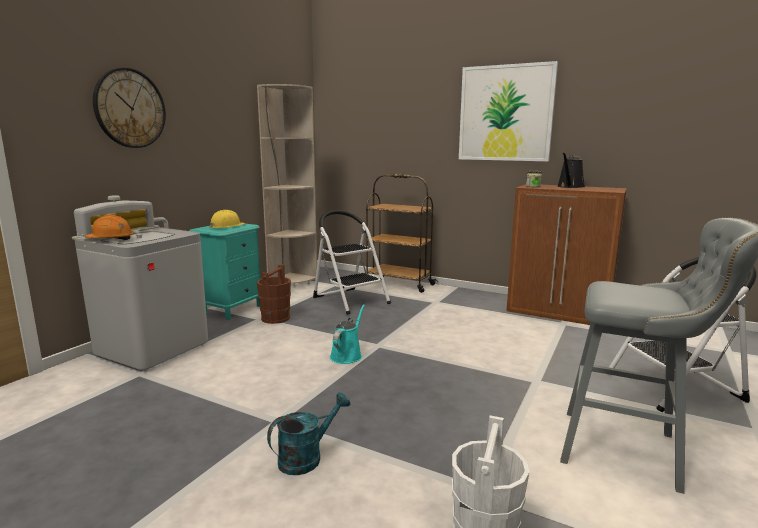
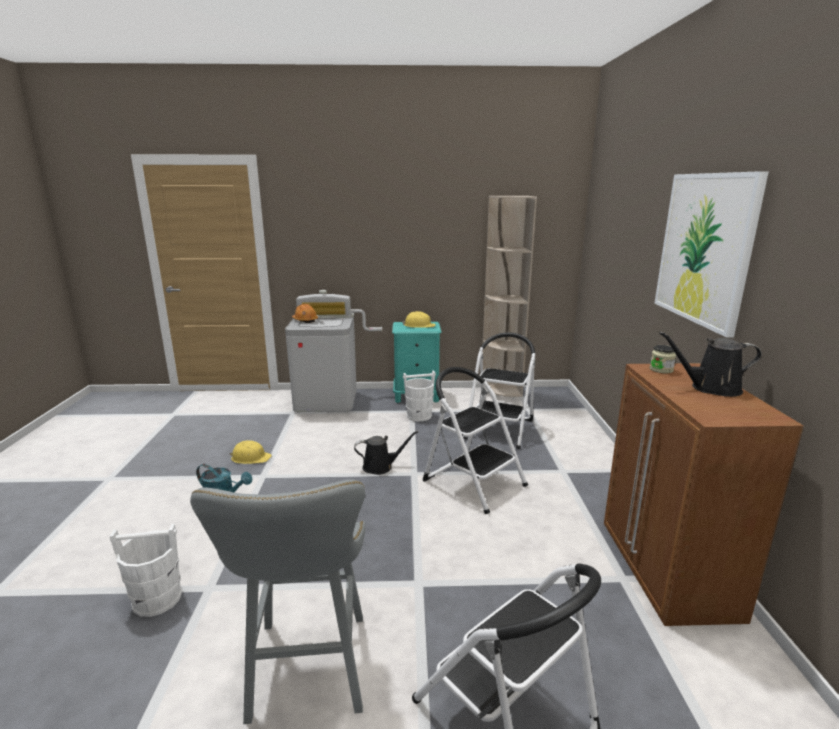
camera: 60 degrees right, 5 degrees up
wall clock [93,68,166,148] -> none
brown bucket [257,264,291,324] -> white bucket [403,370,436,421]
turquoise watering can [330,304,365,364] -> black watering can [354,431,418,475]
brown cart [366,174,438,293] -> none
none -> yellow hard hat [229,440,272,464]
none -> step ladder [423,367,528,514]

